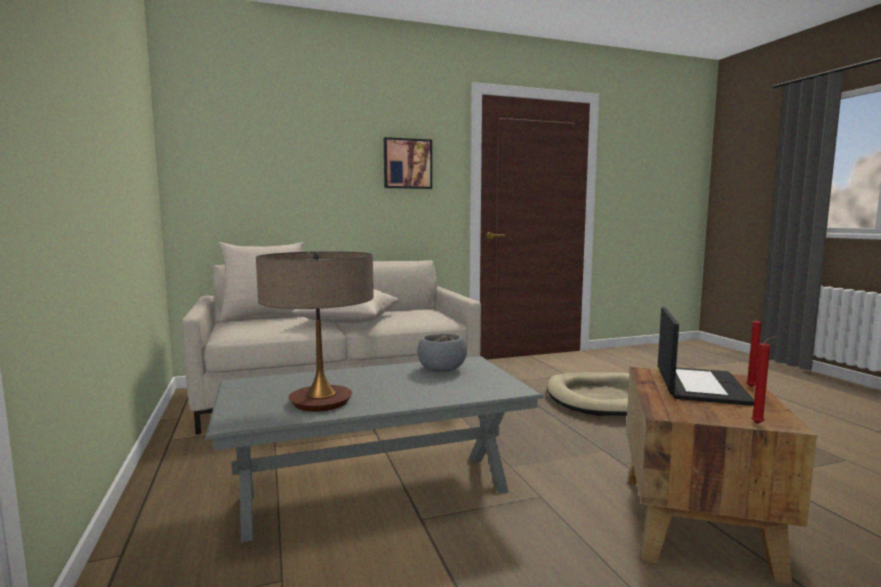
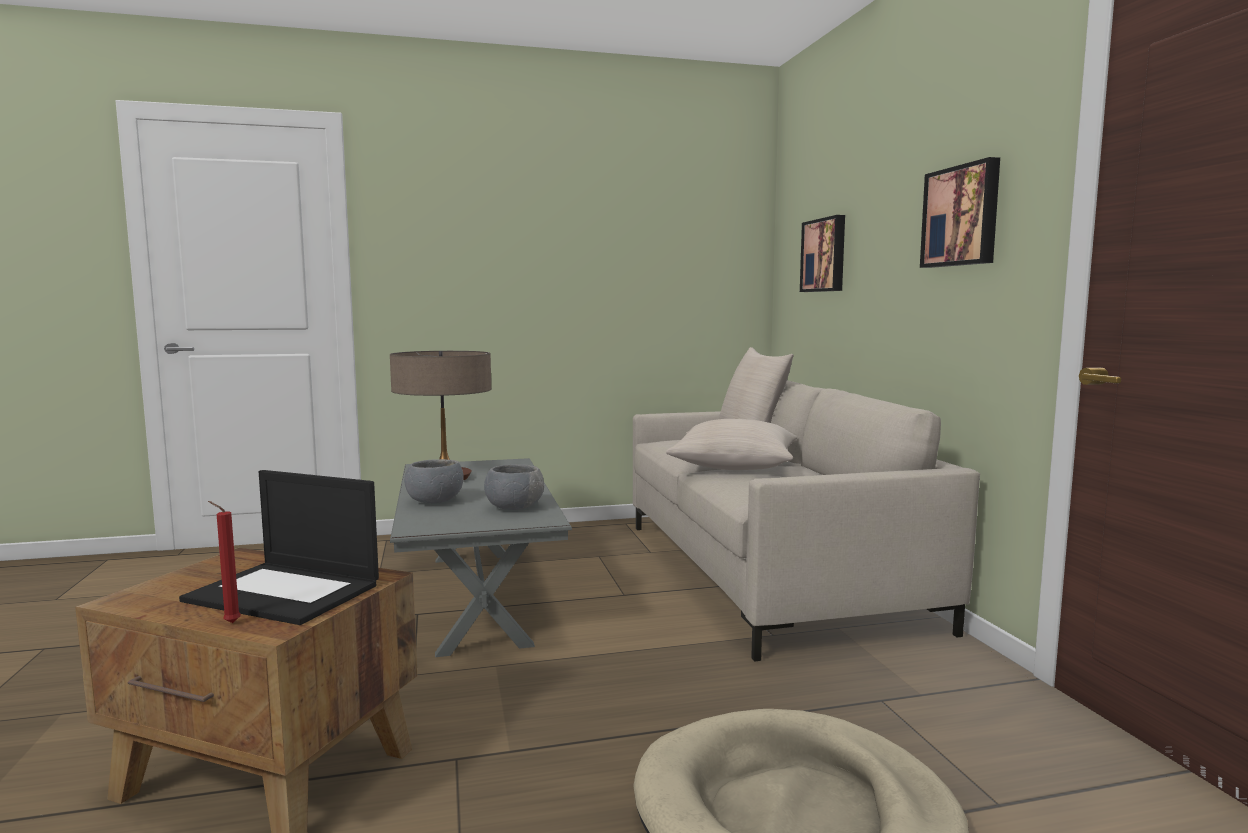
camera: 95 degrees right, 0 degrees up
red candle [751,336,777,424] -> none
none -> grey bowl [404,459,464,503]
none -> picture [800,215,845,292]

